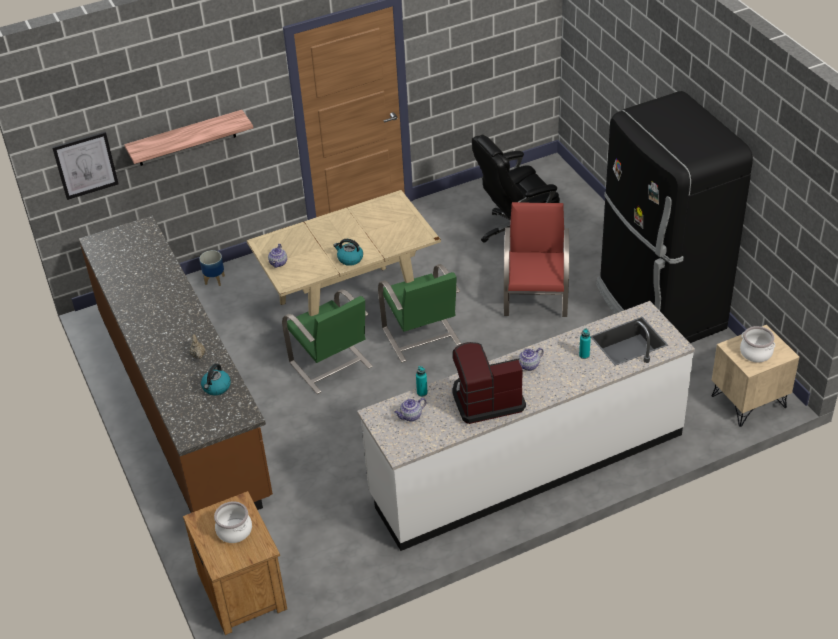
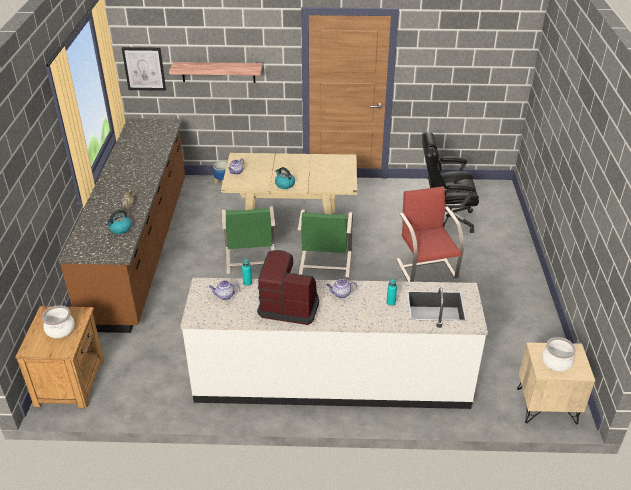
camera: 25 degrees right, 5 degrees down
red chair [504,202,569,317] -> red chair turned 45 degrees counterclockwise [396,186,464,282]
black fridge [596,91,753,343] -> none

